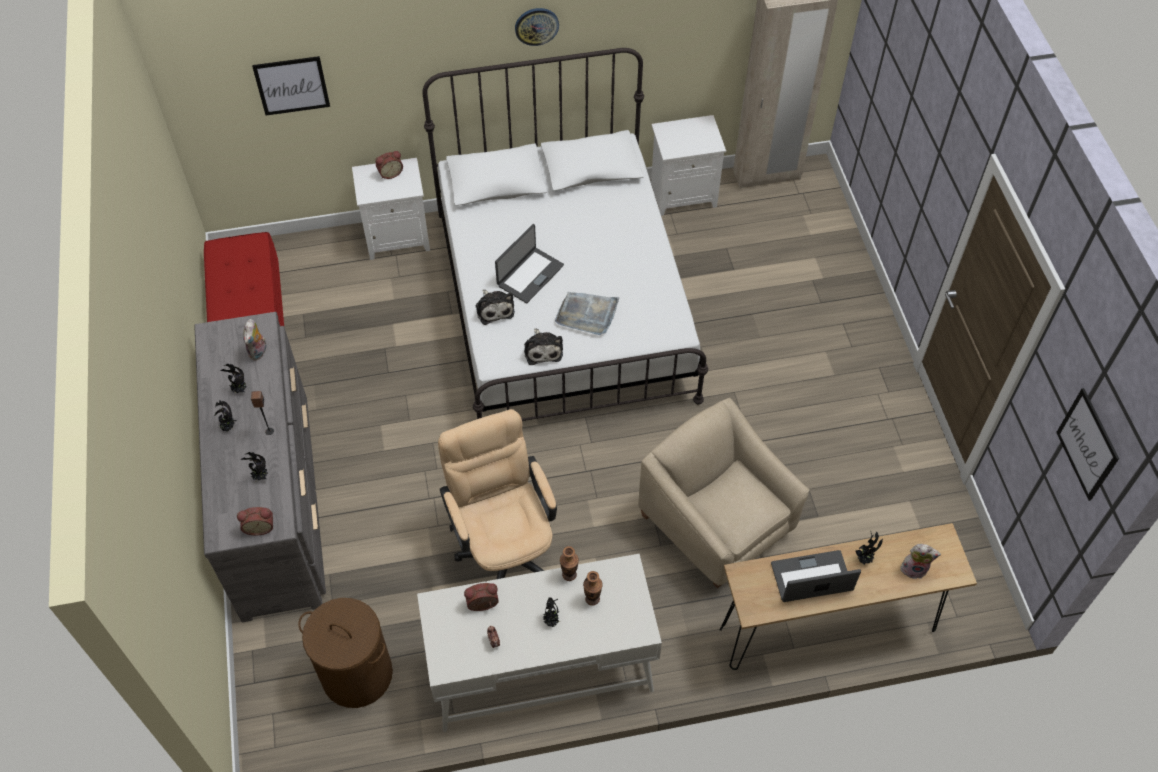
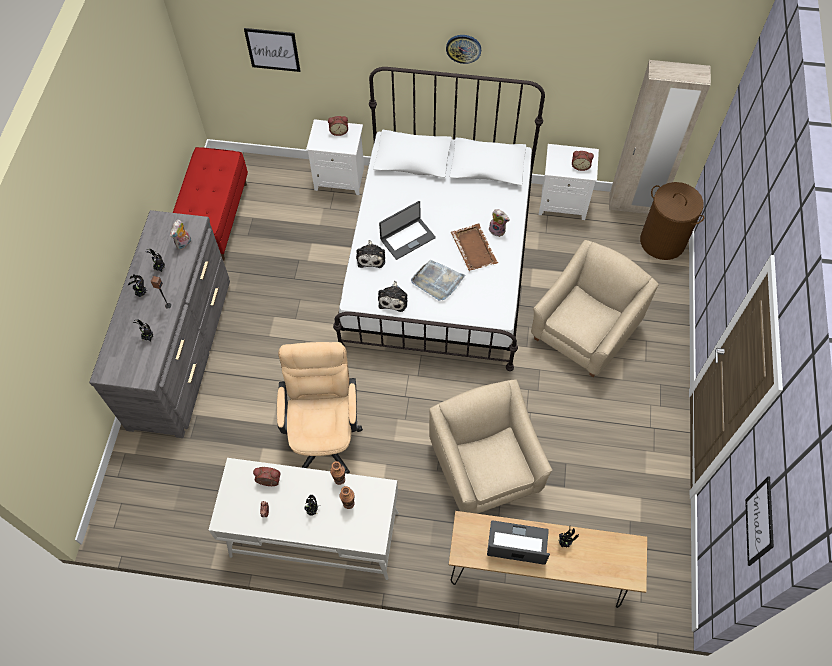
camera: 20 degrees right, 5 degrees up
alarm clock [237,507,273,536] -> alarm clock moved to [572,151,594,171]
brown laundry basket [298,598,393,708] -> brown laundry basket moved to [640,182,705,260]
plush toy [900,544,941,579] -> plush toy moved to [489,209,510,237]
none -> brown tray [451,224,498,271]
none -> beige armchair [531,240,659,377]

